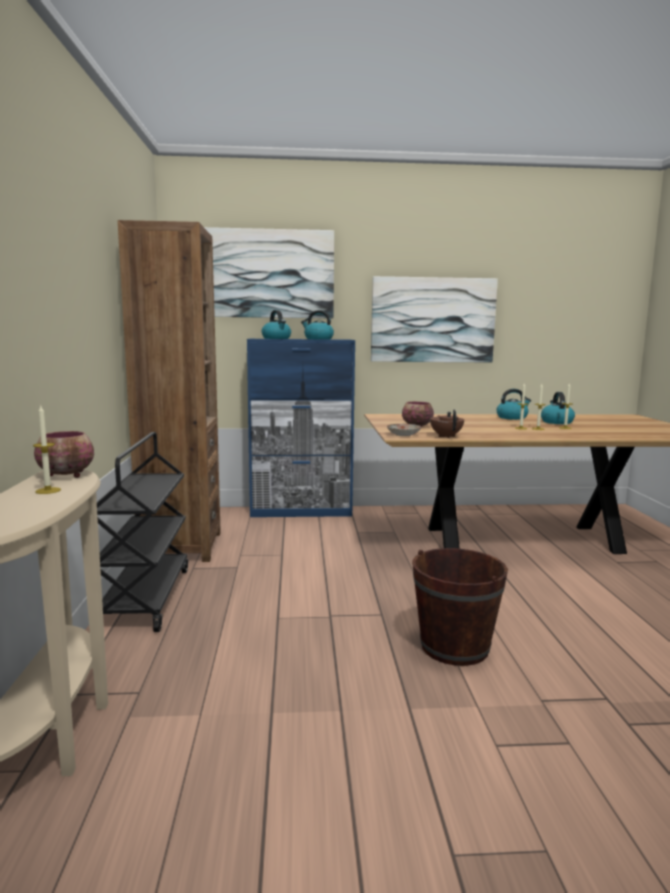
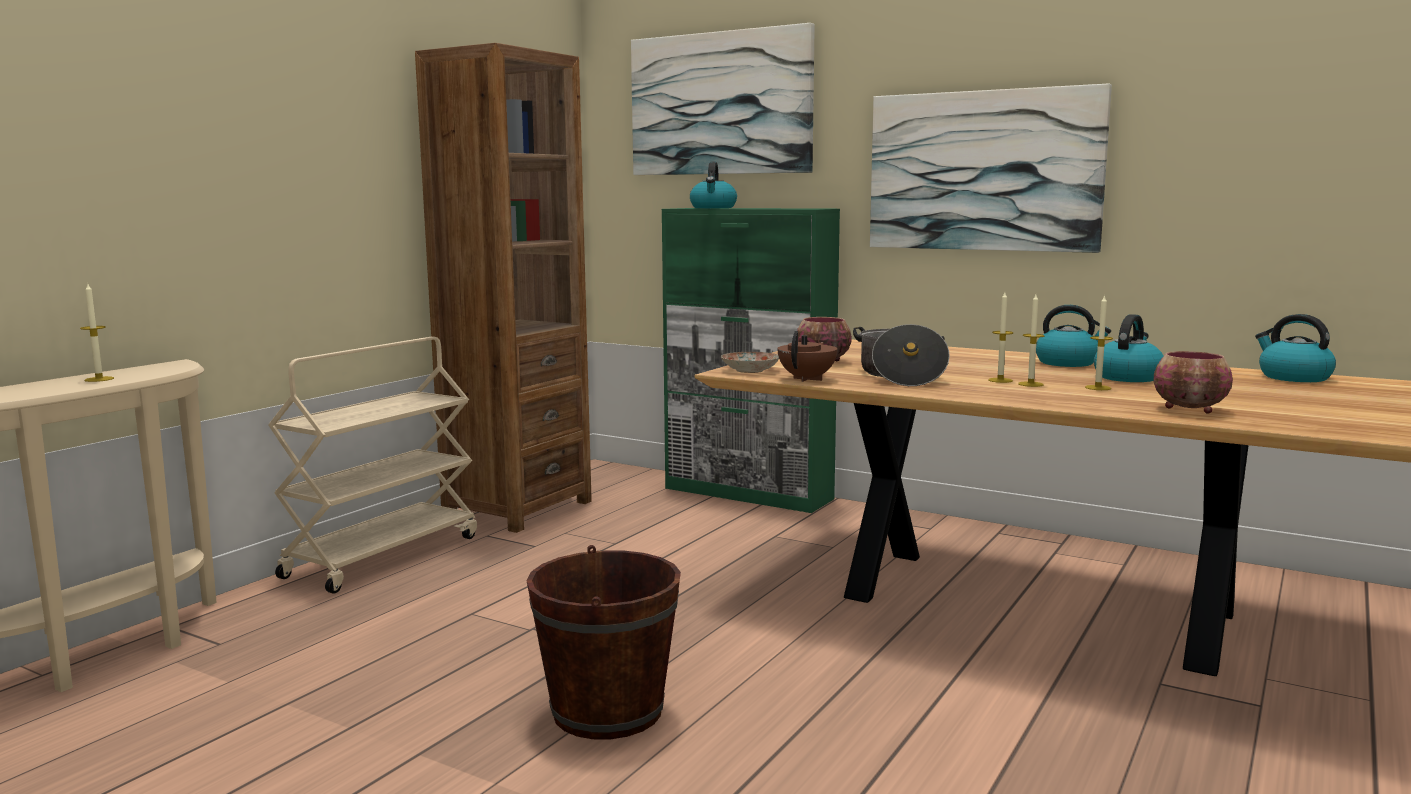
camera: 35 degrees right, 0 degrees up
bowl [34,431,94,478] -> bowl moved to [1153,351,1233,414]
black cart [97,432,188,632] -> beige cart [268,337,477,594]
blue cabinet [247,339,355,517] -> green cabinet [662,208,840,513]
kettle [301,310,334,340] -> kettle moved to [1255,314,1336,382]
none -> cooking pot [853,324,950,386]

